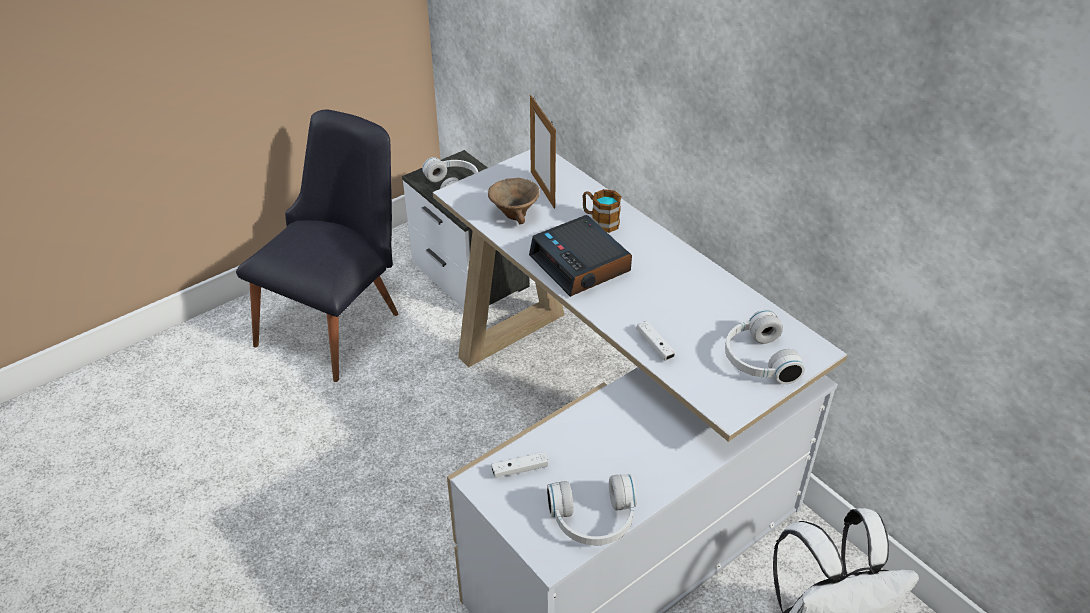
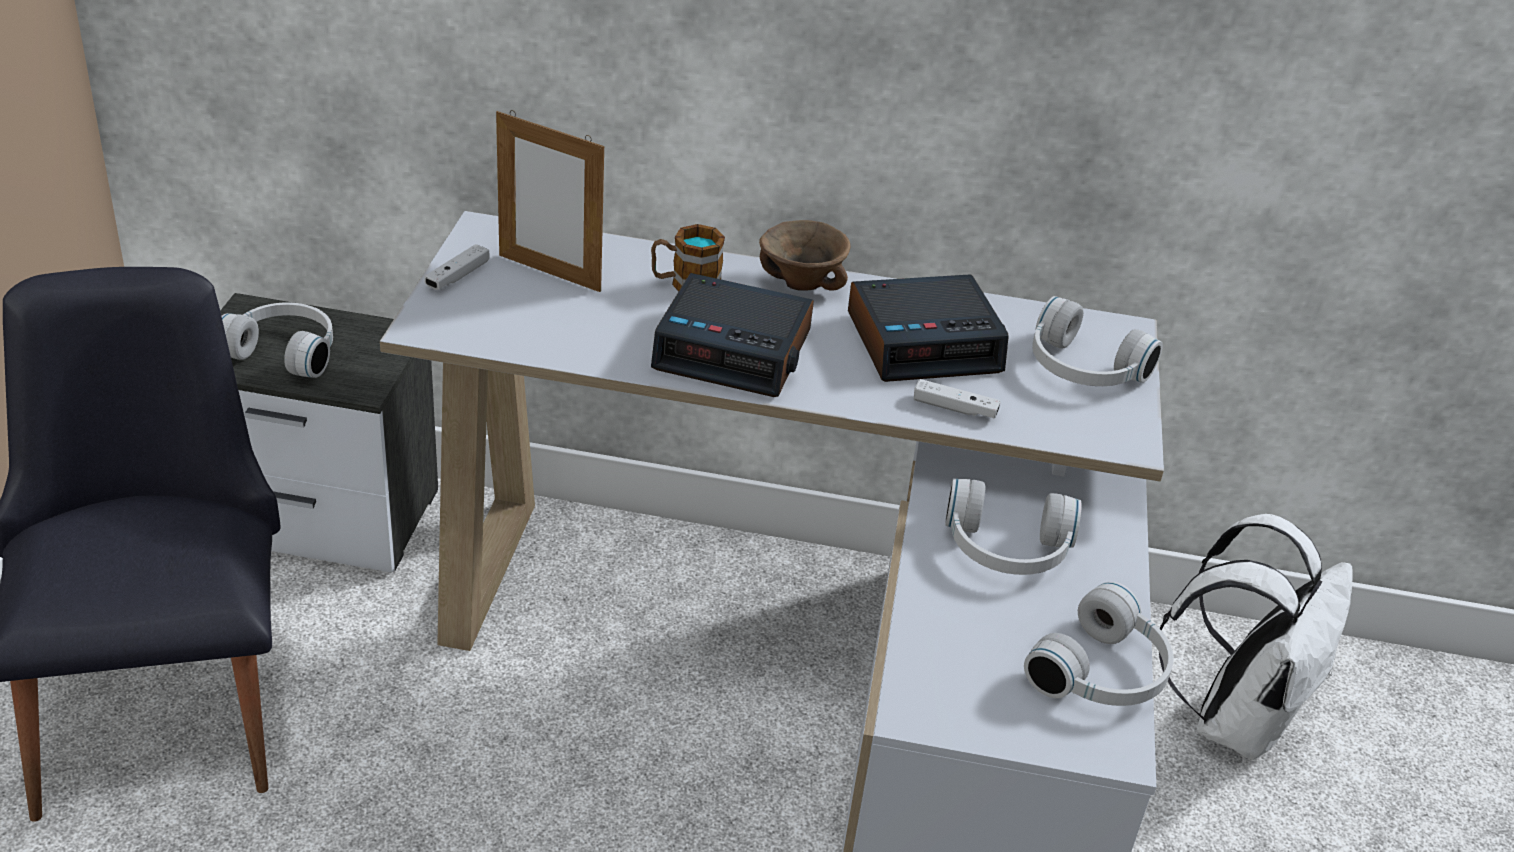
camera: 45 degrees left, 5 degrees down
brown bowl [488,178,540,224] -> brown bowl moved to [759,220,850,291]
white game controller [492,452,548,478] -> white game controller moved to [425,244,489,290]
none -> alarm clock [848,274,1009,382]
none -> white headphones [945,479,1082,575]

